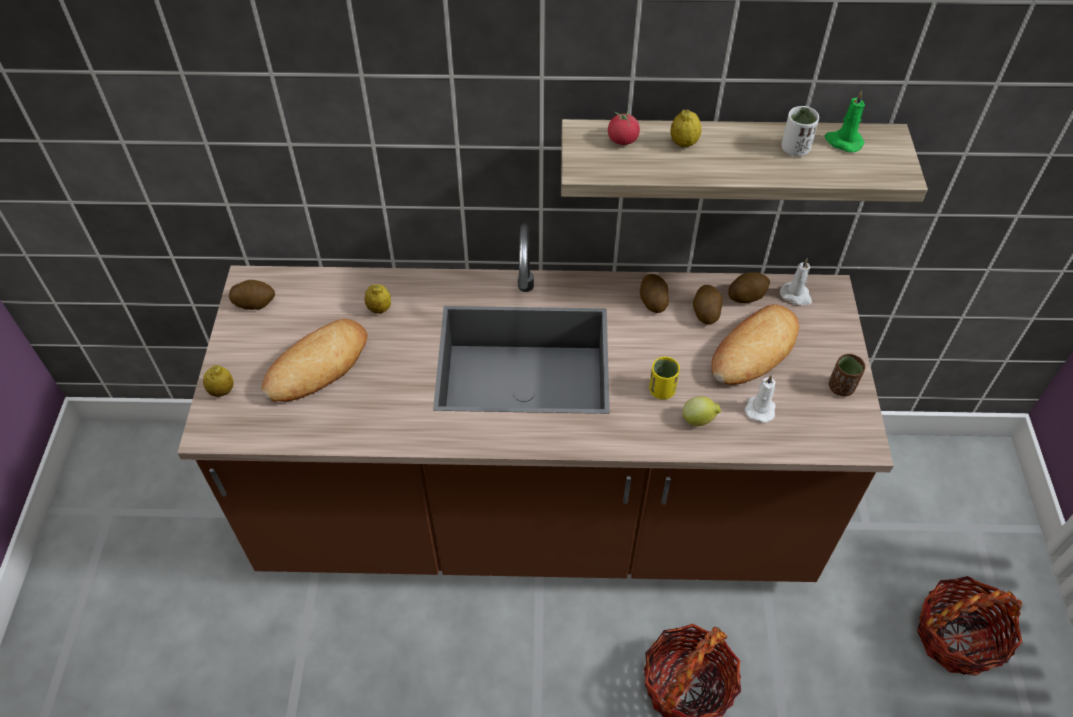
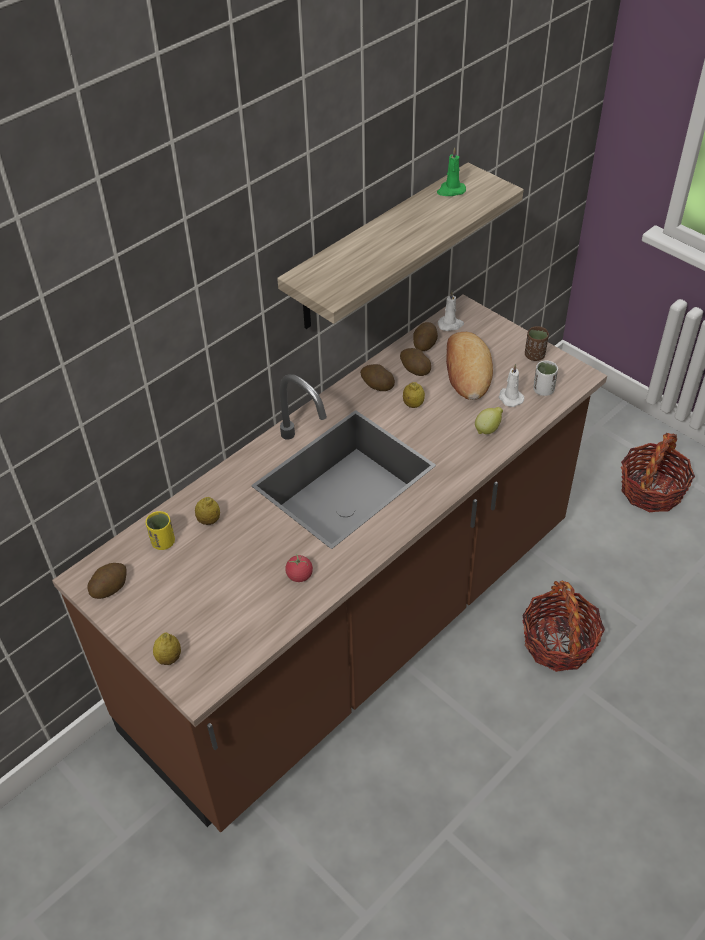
camera: 45 degrees left, 5 degrees down
bread [262,319,367,402] -> none
tomato [608,111,640,145] -> tomato moved to [285,554,313,582]
yellow cup [649,357,680,399] -> yellow cup moved to [146,511,175,550]
lemon [671,110,701,147] -> lemon moved to [403,382,425,408]
white cup [782,106,819,156] -> white cup moved to [533,361,558,396]

